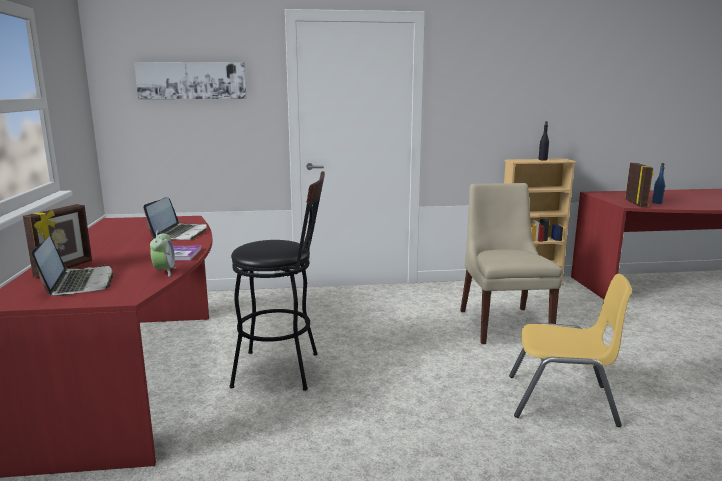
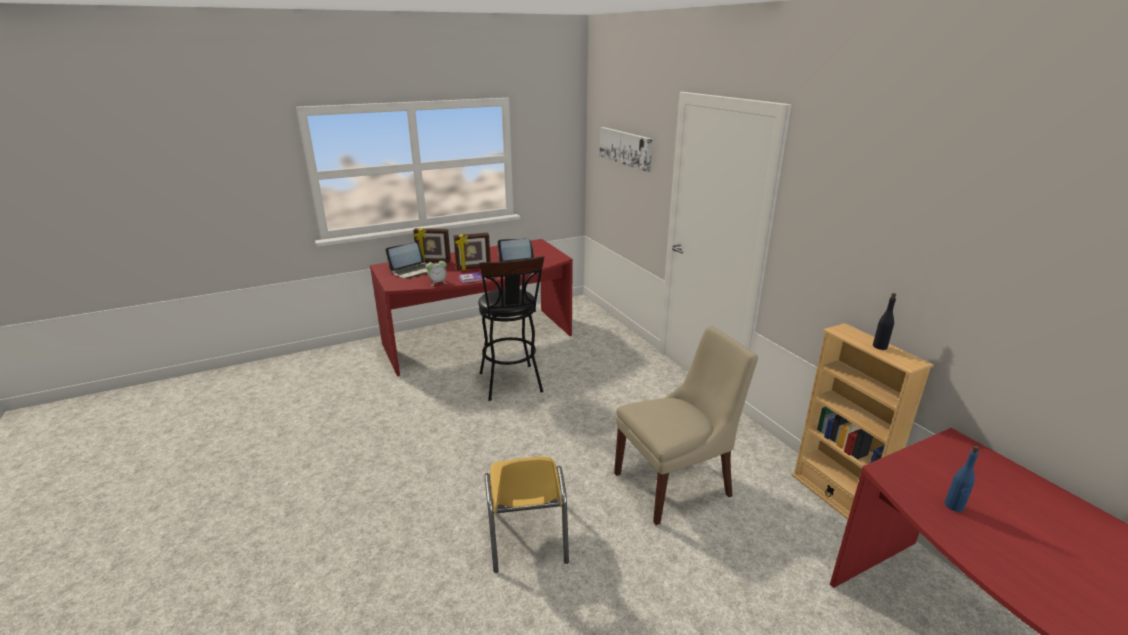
camera: 70 degrees right, 10 degrees up
picture frame [625,163,654,207] -> picture frame moved to [454,233,491,270]

